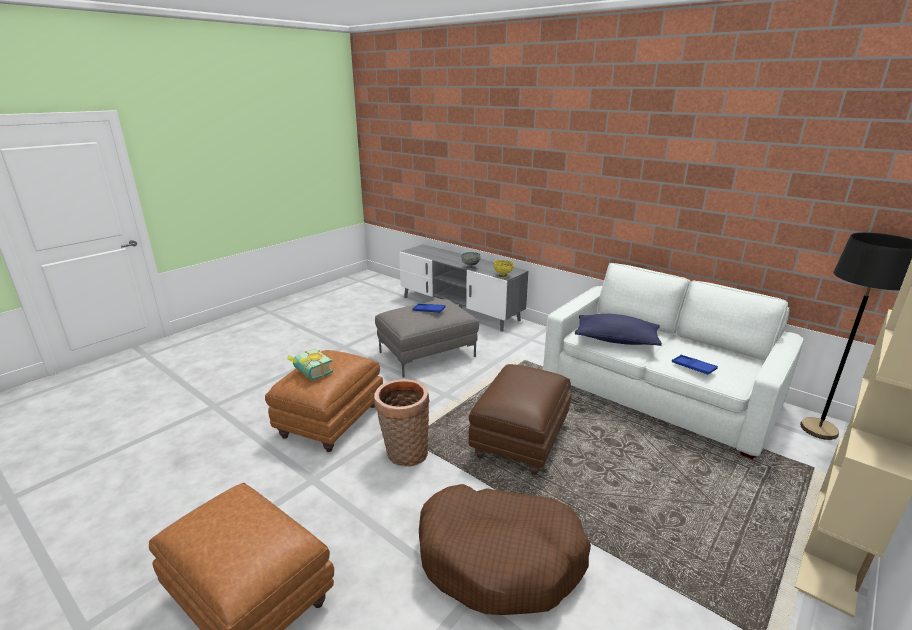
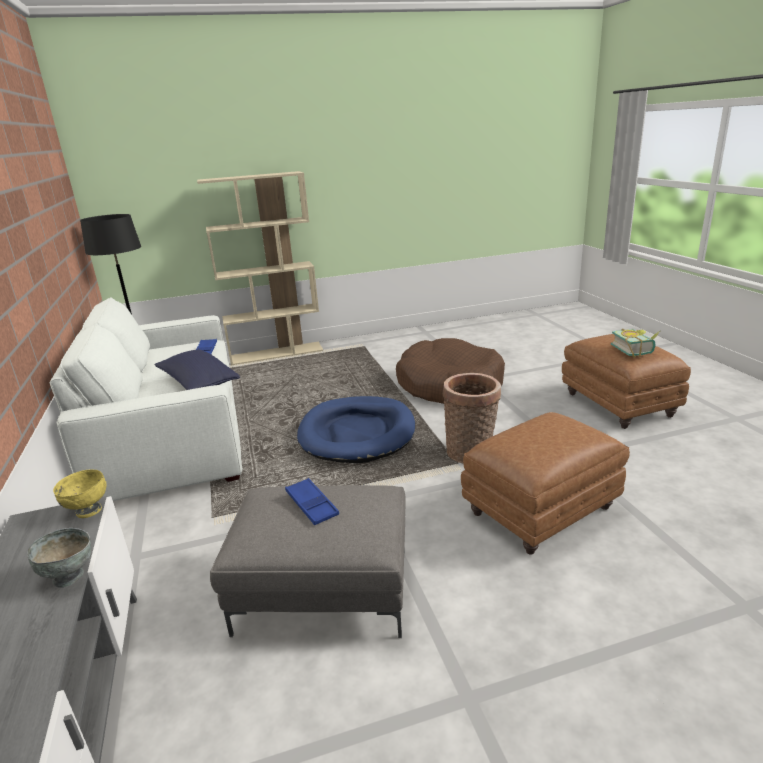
camera: 145 degrees left, 0 degrees up
book [287,349,333,380] -> book moved to [611,329,660,358]
brown ottoman [468,364,572,475] -> blue dog bed [297,396,415,463]

